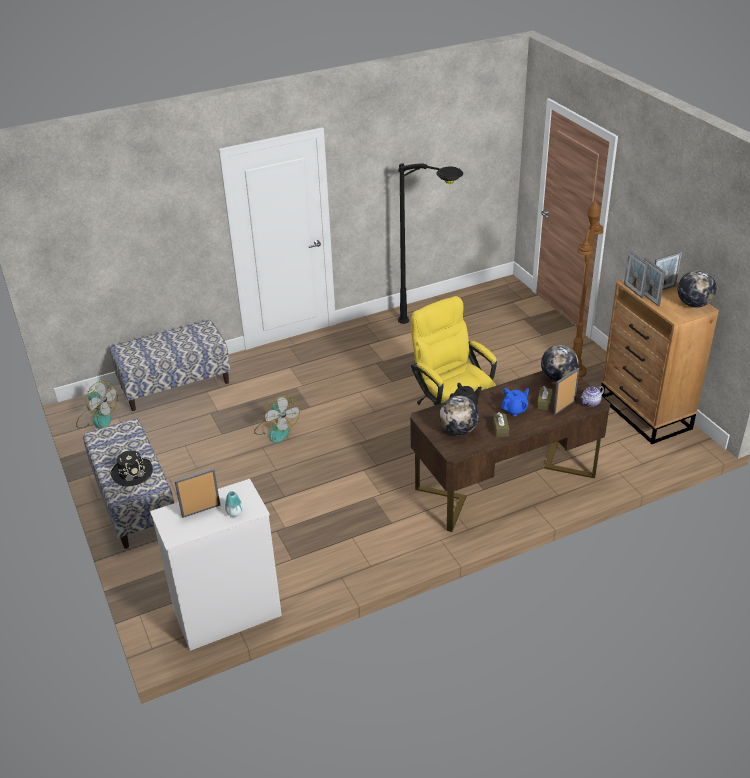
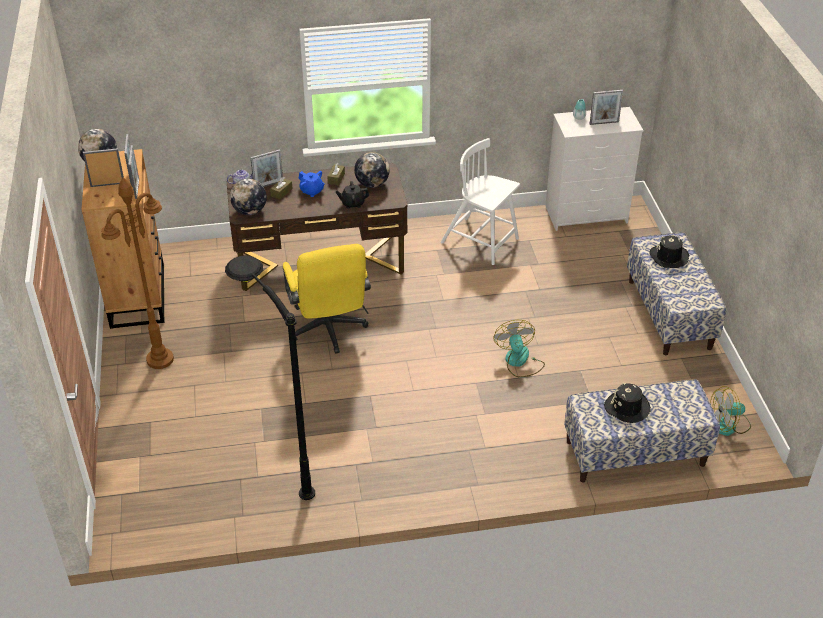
camera: 165 degrees left, 5 degrees up
fan [76,380,118,429] -> fan turned 60 degrees counterclockwise [710,386,751,436]
blue teapot [501,388,529,416] -> blue teapot turned 120 degrees counterclockwise [299,171,325,197]
none -> white chair [441,138,520,265]
none -> black hat [604,383,651,423]

